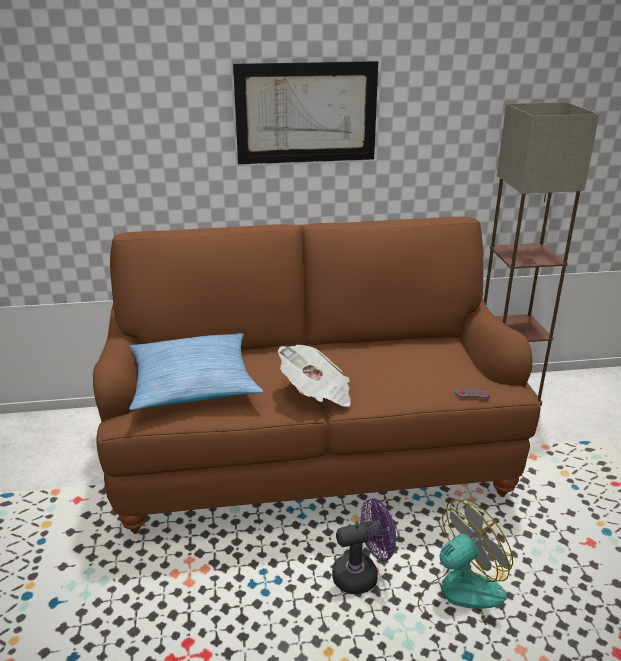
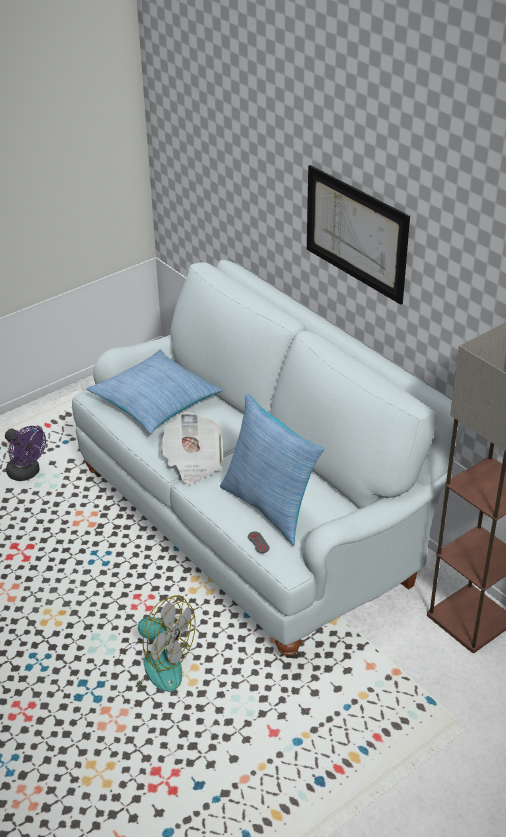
camera: 60 degrees right, 10 degrees up
brown sofa [93,217,541,534] -> white sofa [72,260,465,659]
purple fan [332,499,396,594] -> purple fan moved to [5,426,46,481]
none -> pillow [220,394,325,546]

